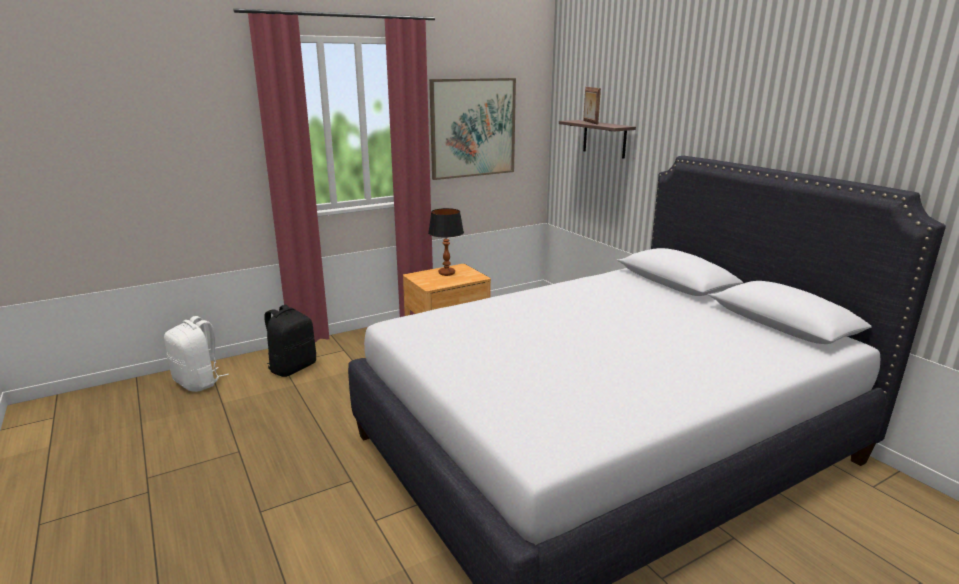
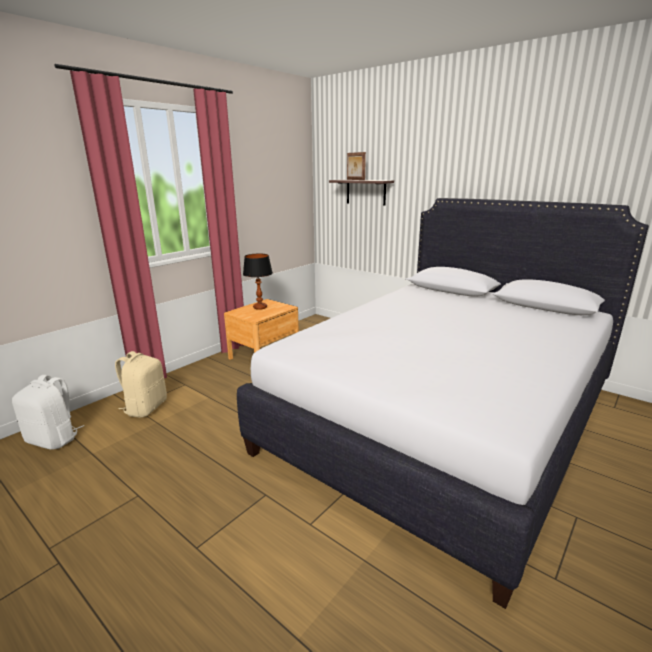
camera: 20 degrees left, 0 degrees up
black backpack [264,305,316,377] -> beige backpack [115,351,167,418]
picture [429,78,516,180] -> none

